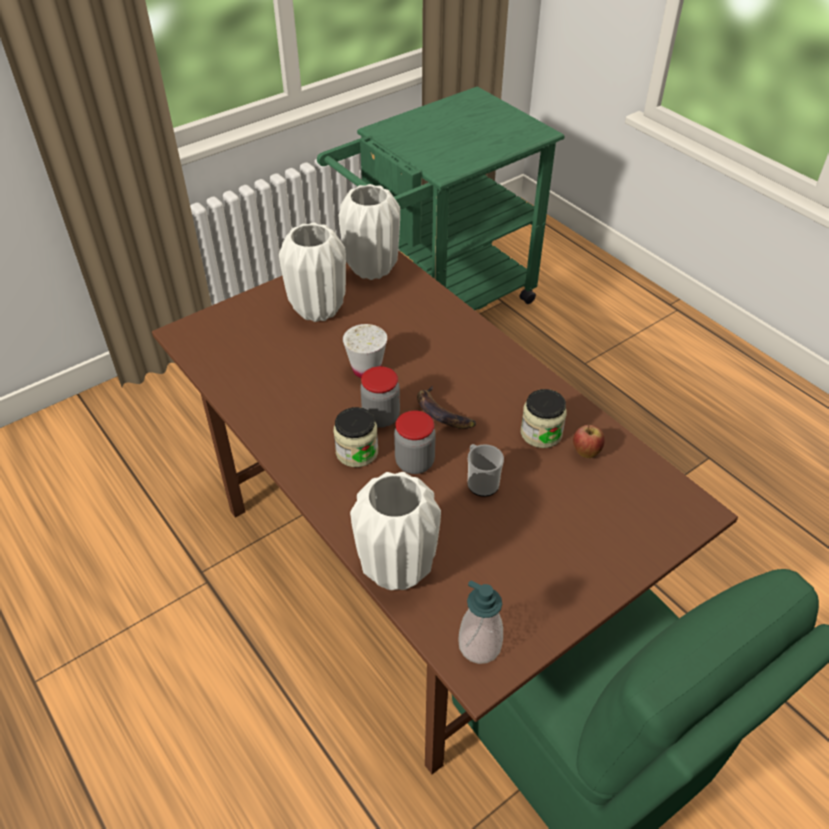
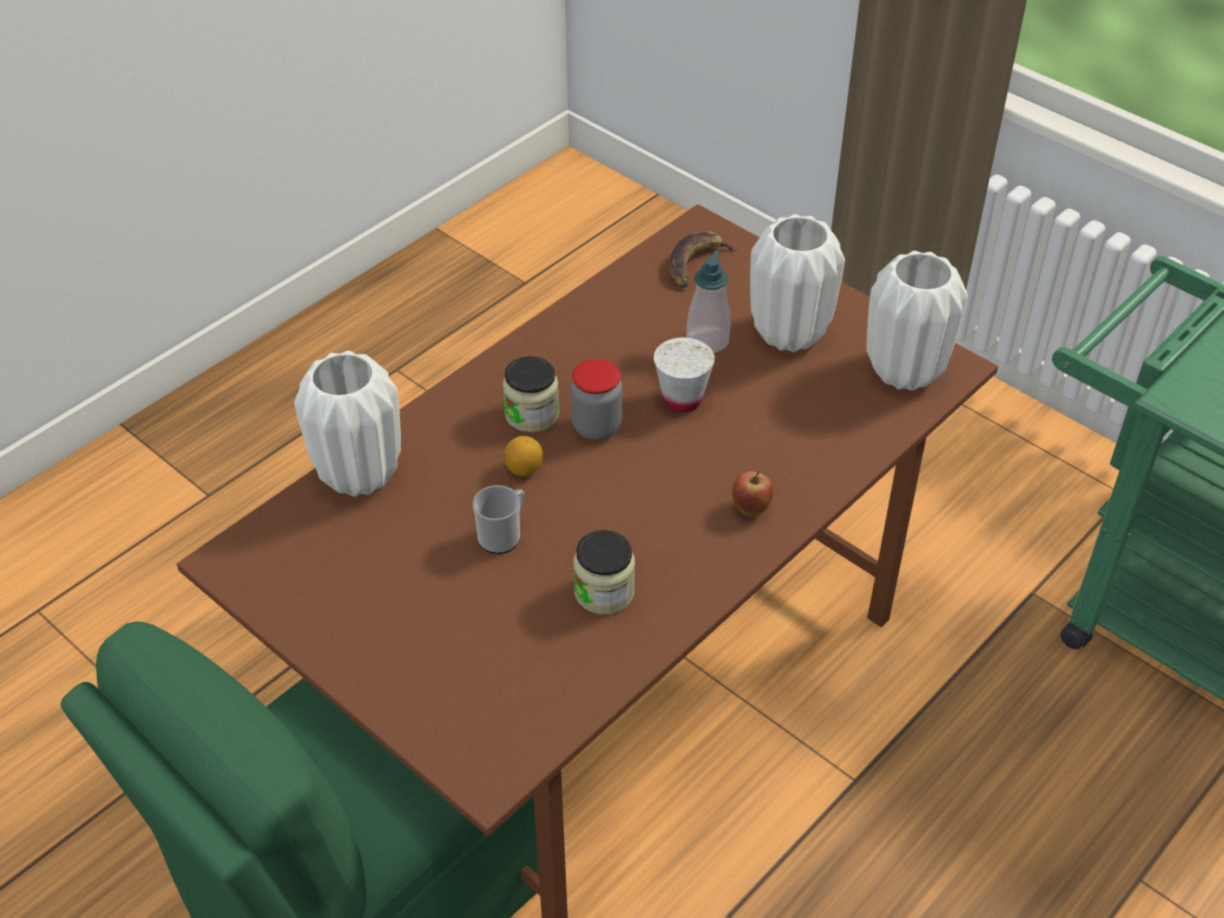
camera: 80 degrees right, 0 degrees up
jar [394,410,436,474] -> lemon [504,436,543,476]
banana [417,386,476,429] -> banana moved to [670,231,739,288]
soap dispenser [458,580,503,664] -> soap dispenser moved to [686,250,730,353]
apple [573,424,605,458] -> apple moved to [732,471,773,516]

